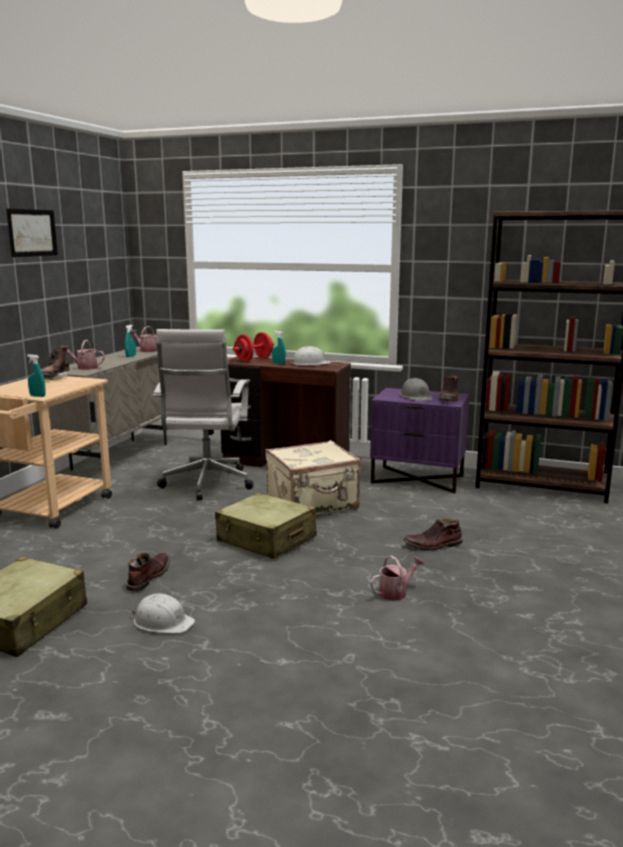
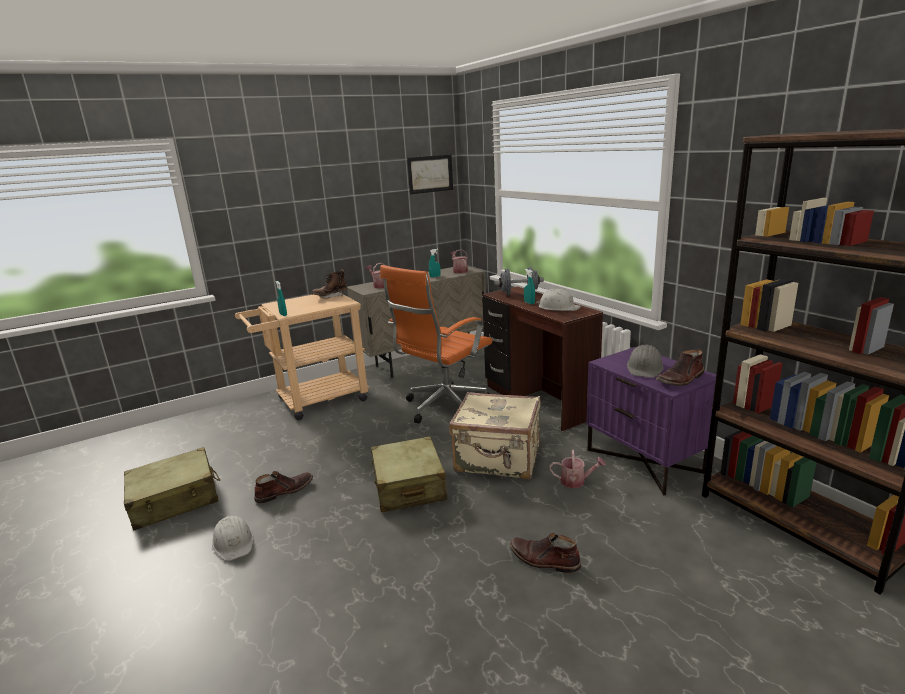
camera: 40 degrees right, 5 degrees up
picture [6,209,58,257] -> picture moved to [407,155,453,194]
white office chair [153,329,254,501] -> orange office chair [380,265,492,424]
red dumbbell [233,332,274,361] -> grey dumbbell [495,267,544,295]
watering can [370,555,424,601] -> watering can moved to [550,450,606,488]

